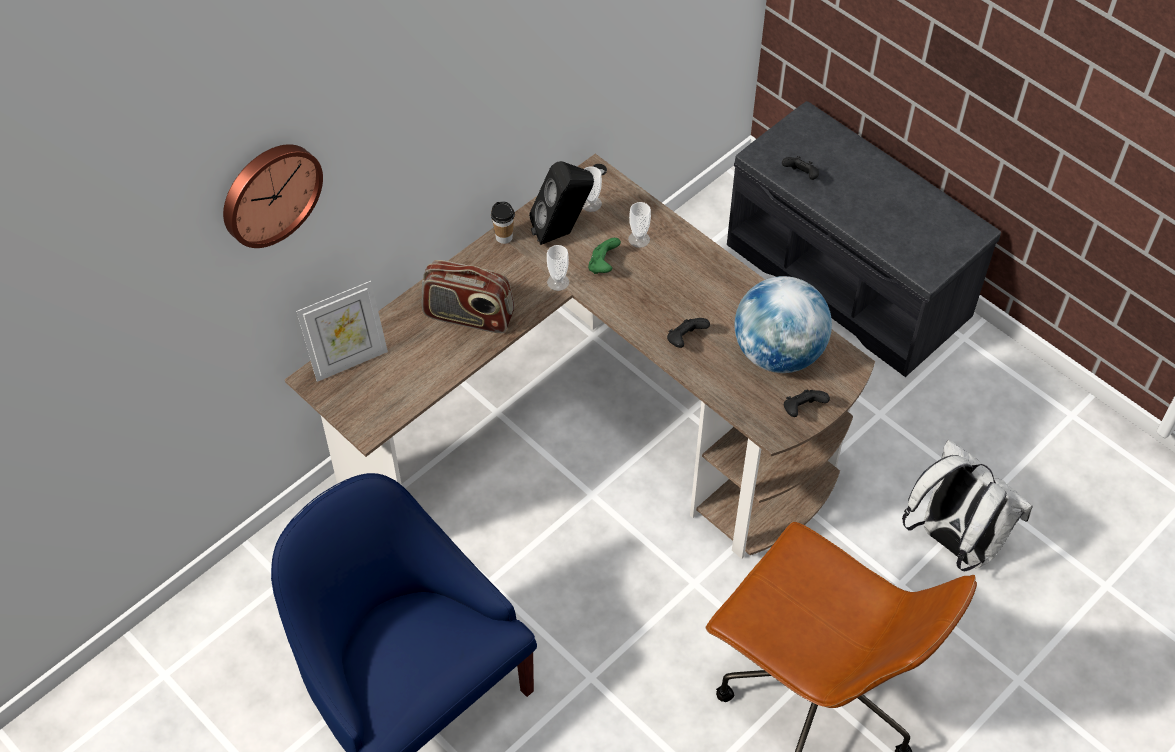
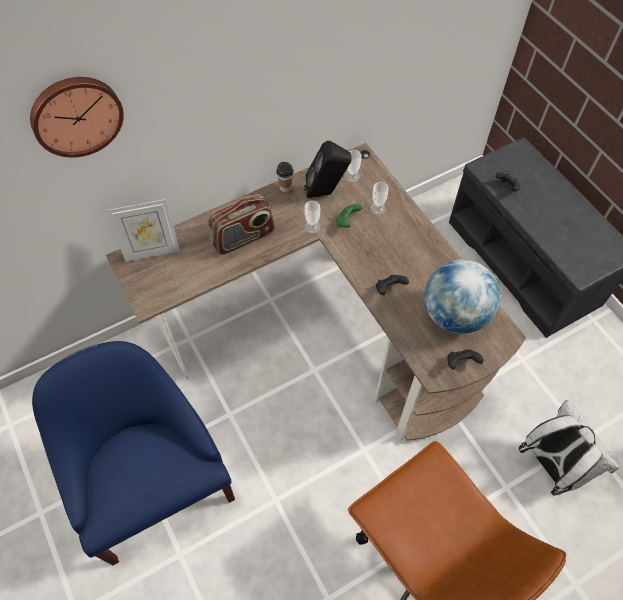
camera: 15 degrees right, 5 degrees up
radio [421,260,515,333] -> radio turned 60 degrees counterclockwise [208,194,275,255]

